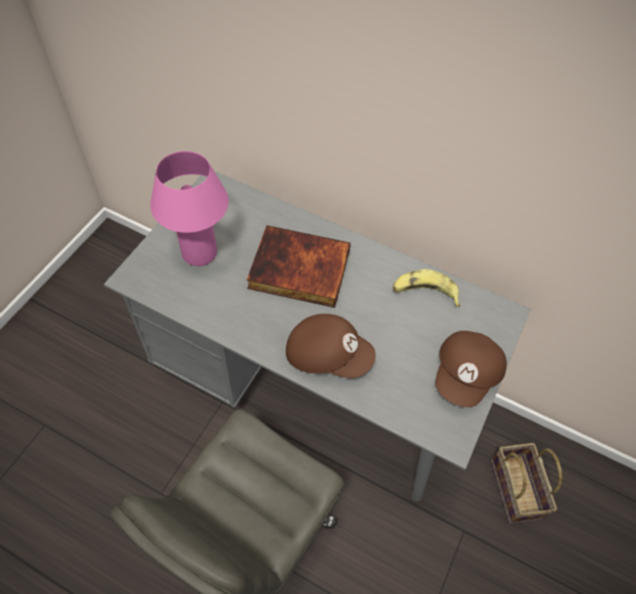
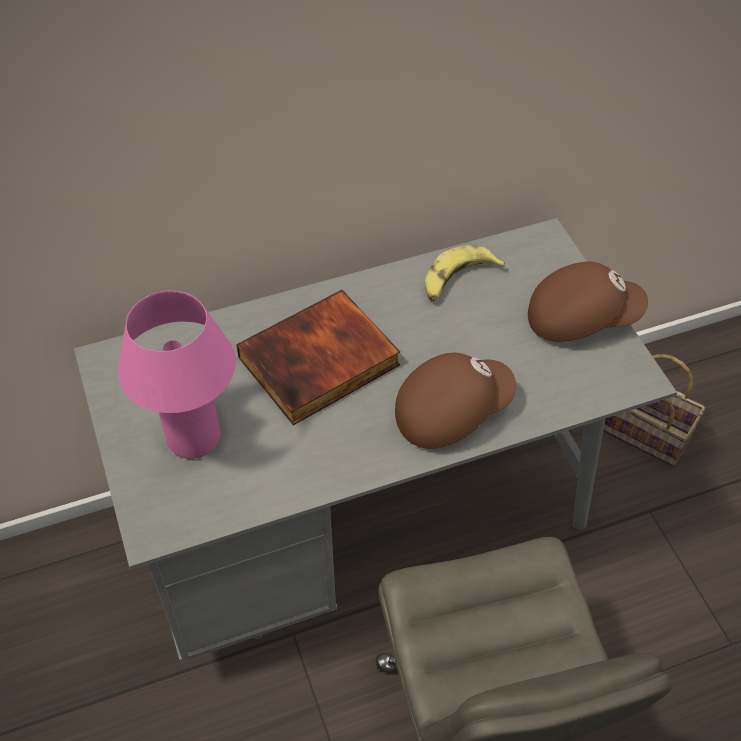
camera: 45 degrees left, 5 degrees down
brown cap [435,331,507,407] -> brown cap turned 75 degrees counterclockwise [528,262,648,341]

